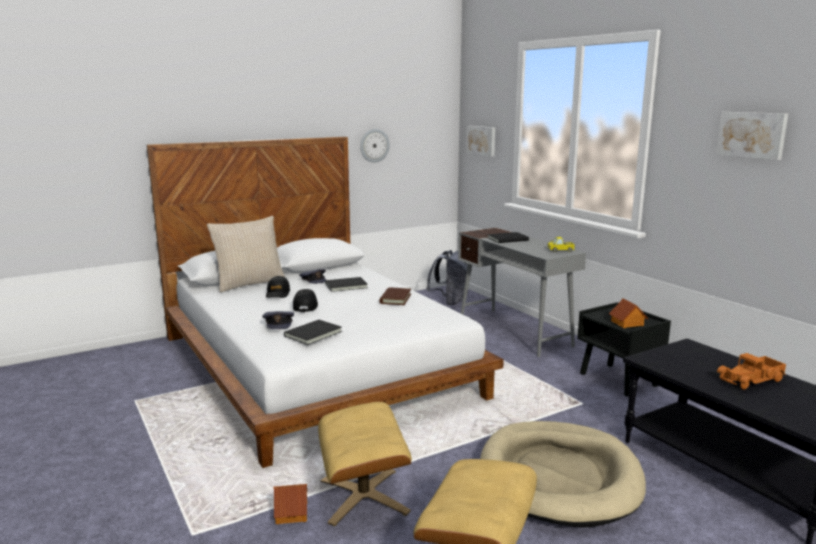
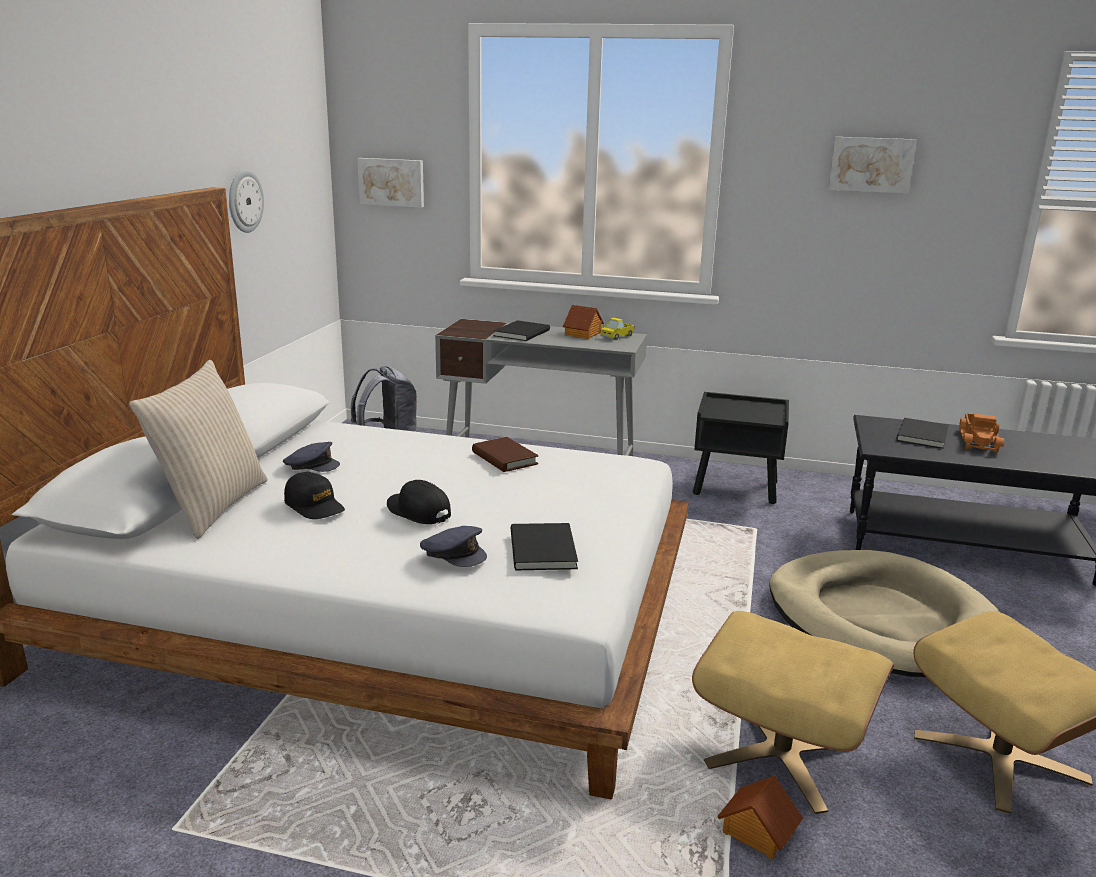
camera: 45 degrees left, 5 degrees up
black book [325,277,368,292] -> black book moved to [897,418,949,448]
toy house [609,298,648,328] -> toy house moved to [563,305,604,339]

